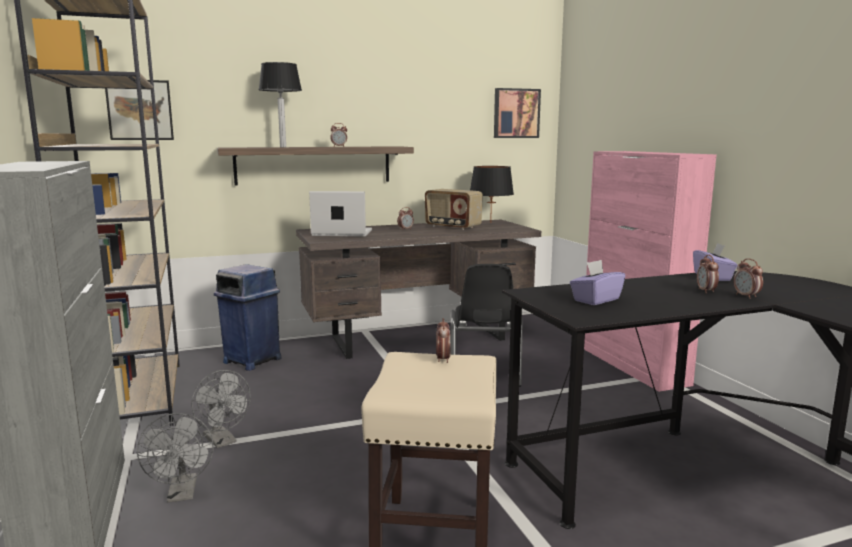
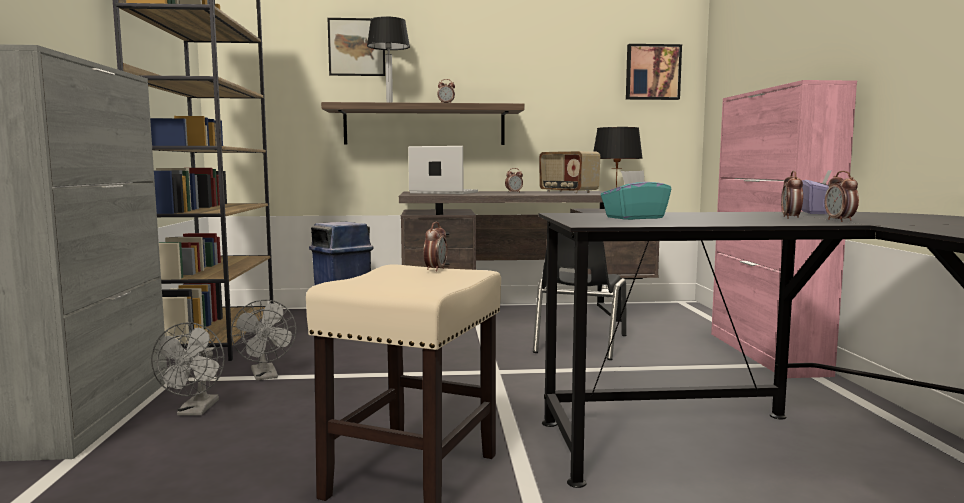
camera: 15 degrees right, 5 degrees down
picture [105,80,174,140] -> picture moved to [328,18,385,76]
purple tissue box [570,260,625,305] -> turquoise tissue box [601,170,671,220]

